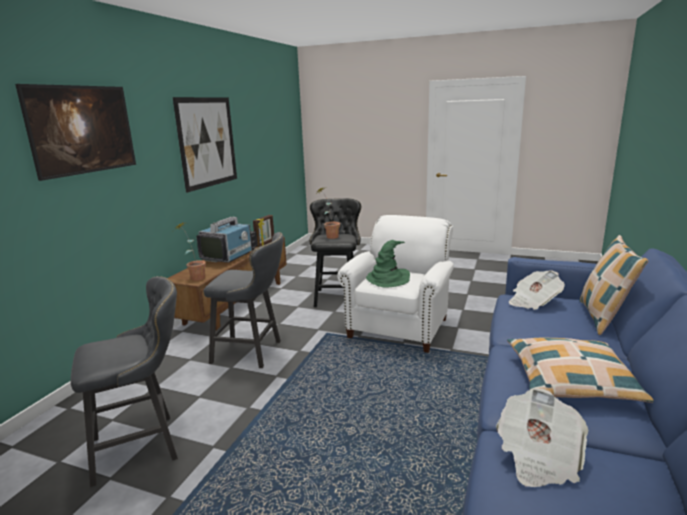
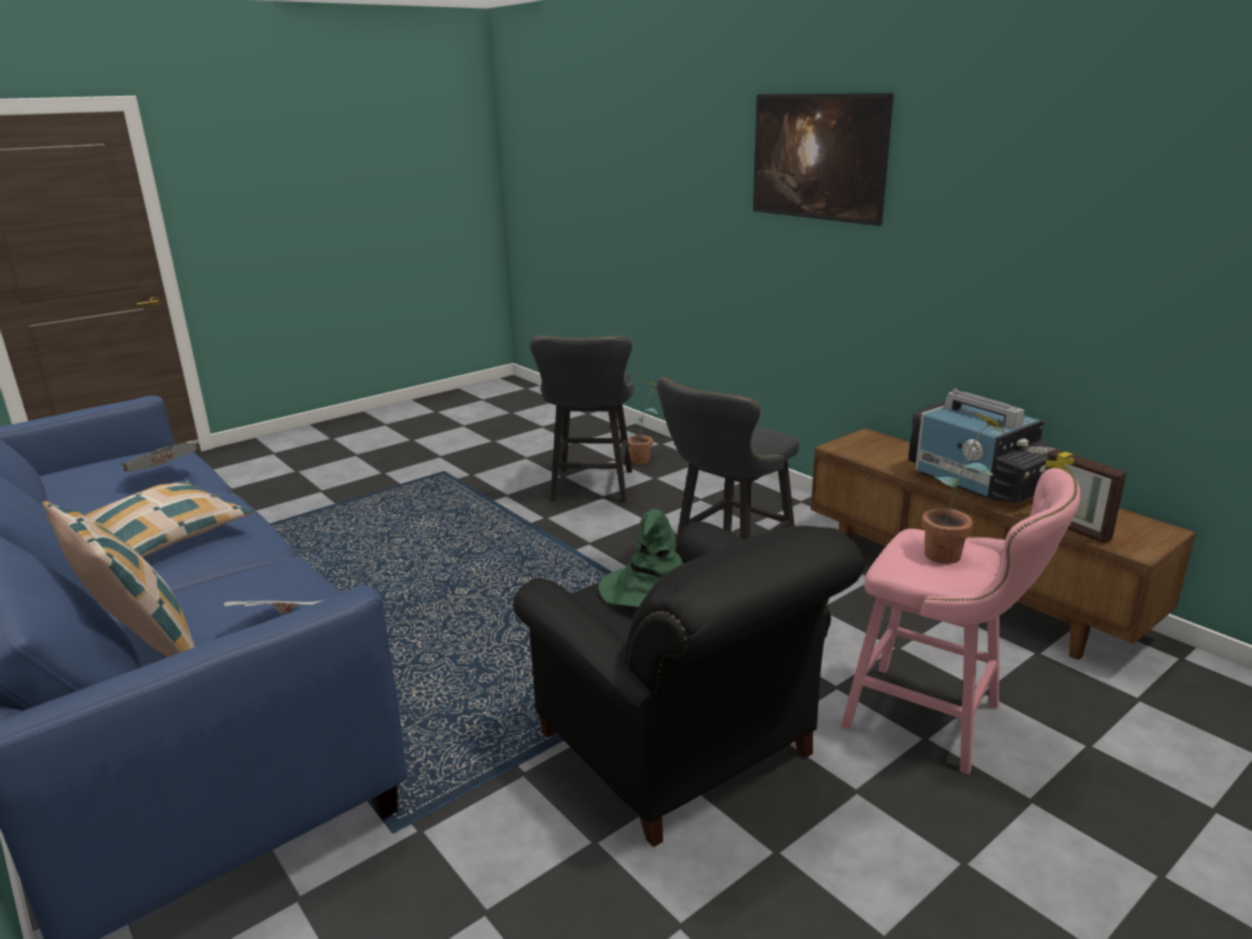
camera: 120 degrees right, 5 degrees up
picture [173,97,237,193] -> none
potted plant [174,221,206,281] -> potted plant moved to [628,381,659,464]
black stool [309,198,361,307] -> pink stool [841,468,1081,775]
white armchair [337,215,454,353] -> black armchair [513,522,865,847]

